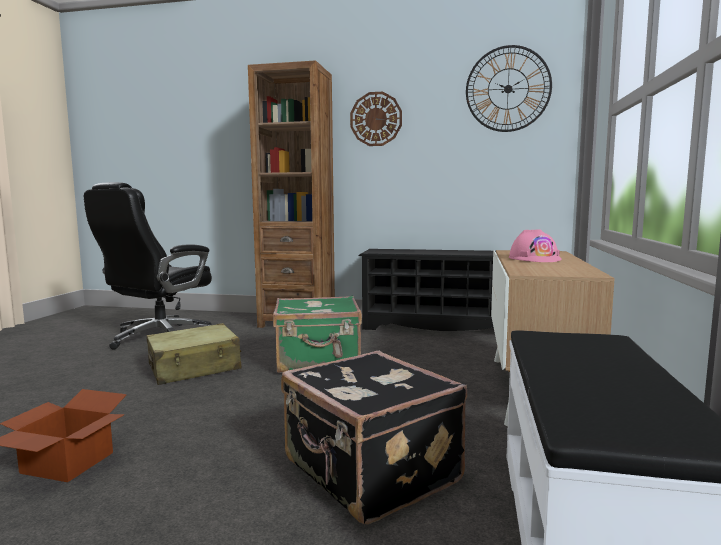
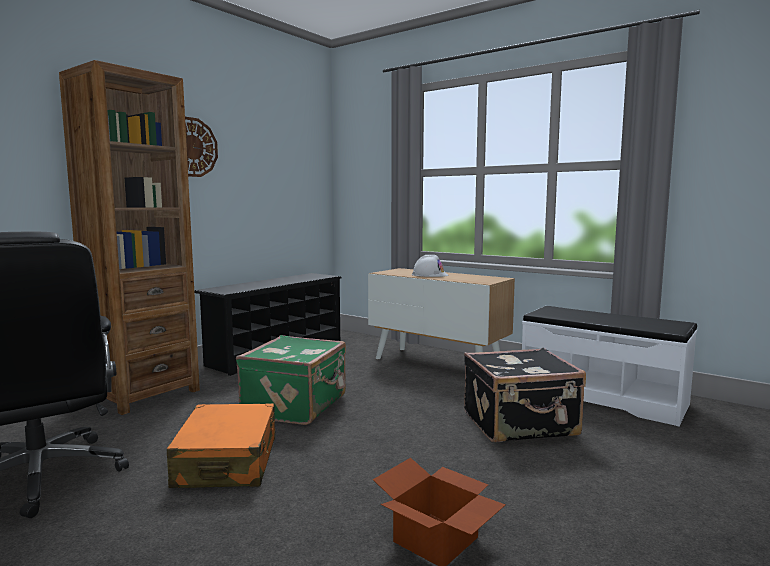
camera: 65 degrees left, 0 degrees up
beige suitcase [146,323,241,385] -> orange suitcase [167,403,275,488]
wall clock [466,45,552,132] -> none
pink hard hat [509,229,562,262] -> white hard hat [412,255,448,277]

